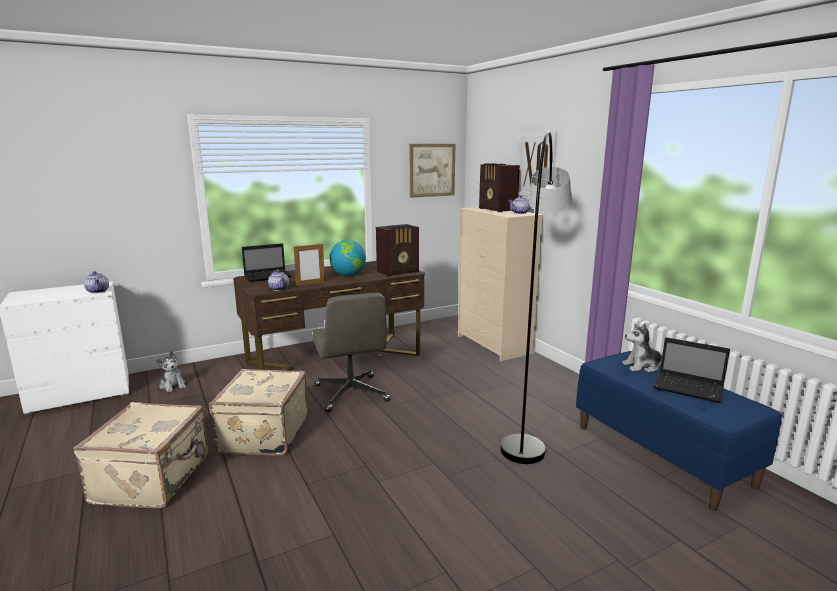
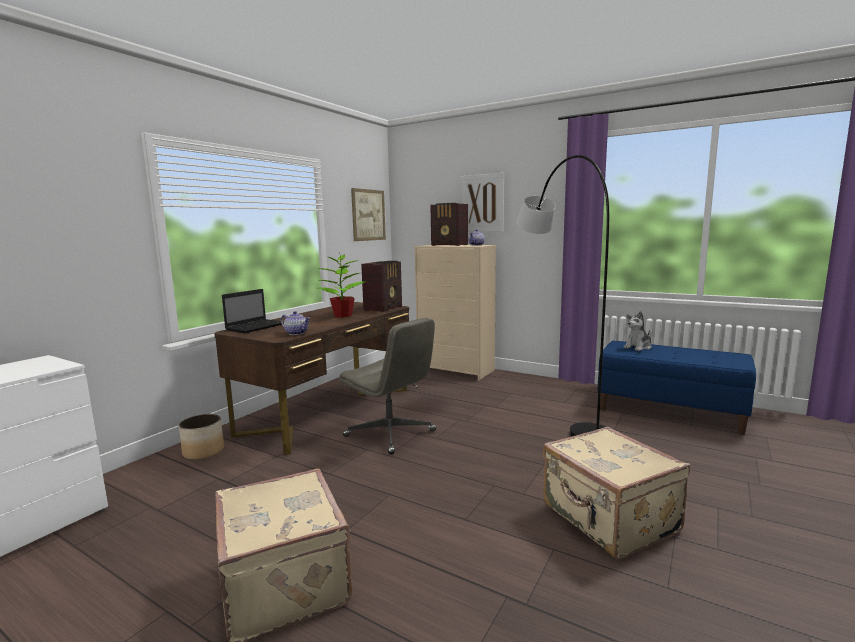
camera: 30 degrees left, 5 degrees down
teapot [84,271,109,293] -> none
plush toy [156,351,186,393] -> none
beige suitcase [209,369,308,455] -> beige suitcase moved to [543,427,690,559]
picture frame [294,244,325,286] -> none
globe [330,240,366,276] -> potted plant [318,252,367,318]
laptop [653,337,730,403] -> none
none -> planter [179,414,224,460]

